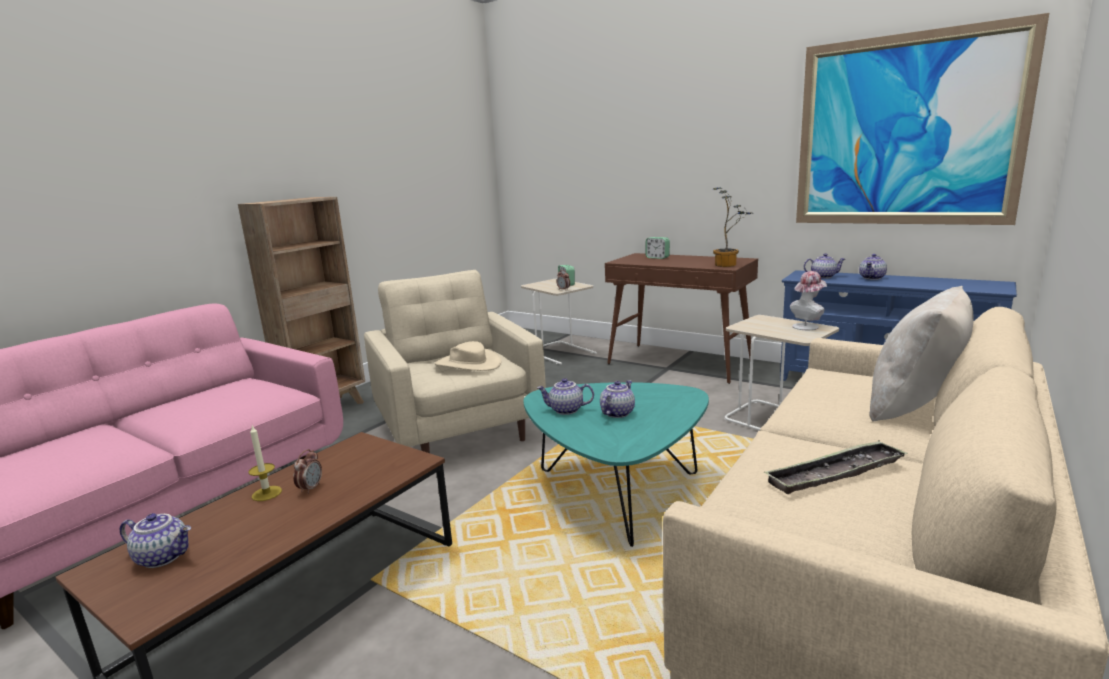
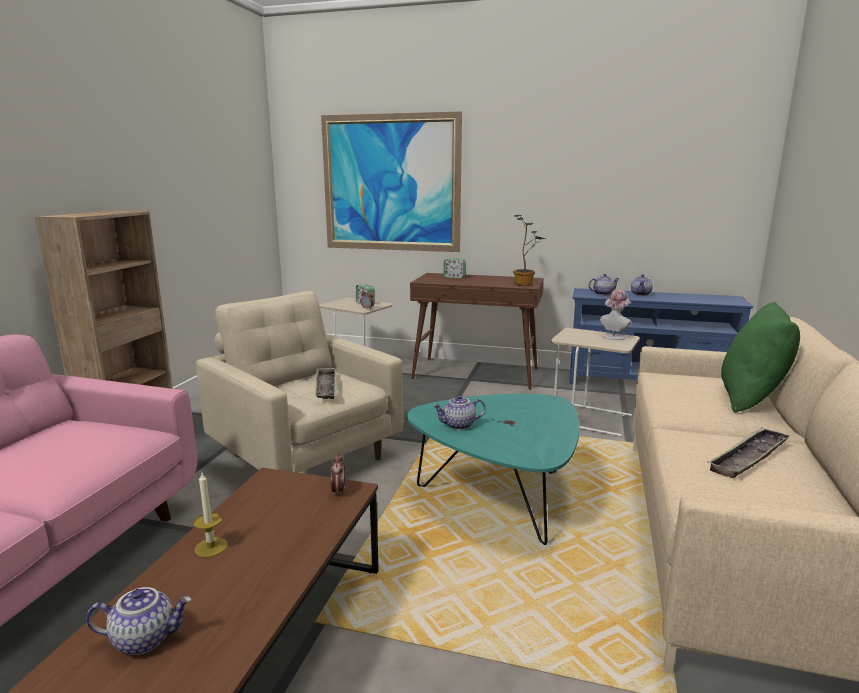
camera: 20 degrees left, 0 degrees up
alarm clock [293,449,322,494] -> alarm clock moved to [330,453,345,496]
beige hat [434,341,502,371] -> tray [316,368,337,399]
teapot [600,380,635,418] -> none
picture [796,13,1049,225] -> picture moved to [321,111,462,252]
beige pillow [870,286,974,422] -> green pillow [721,302,800,413]

